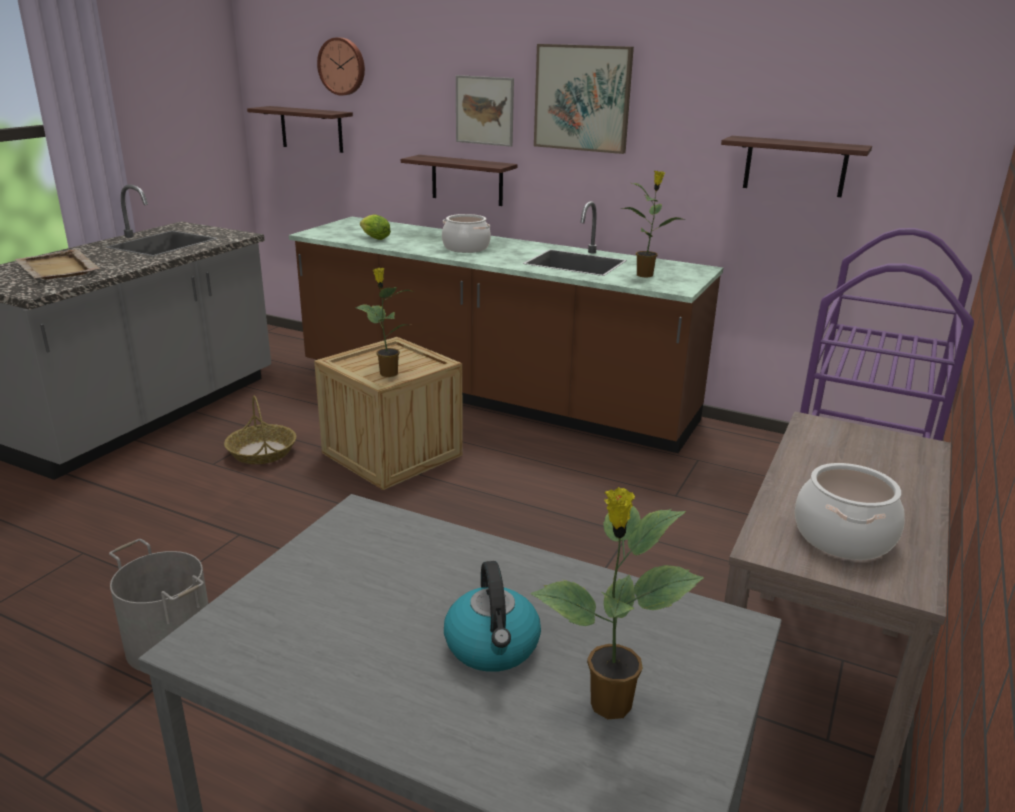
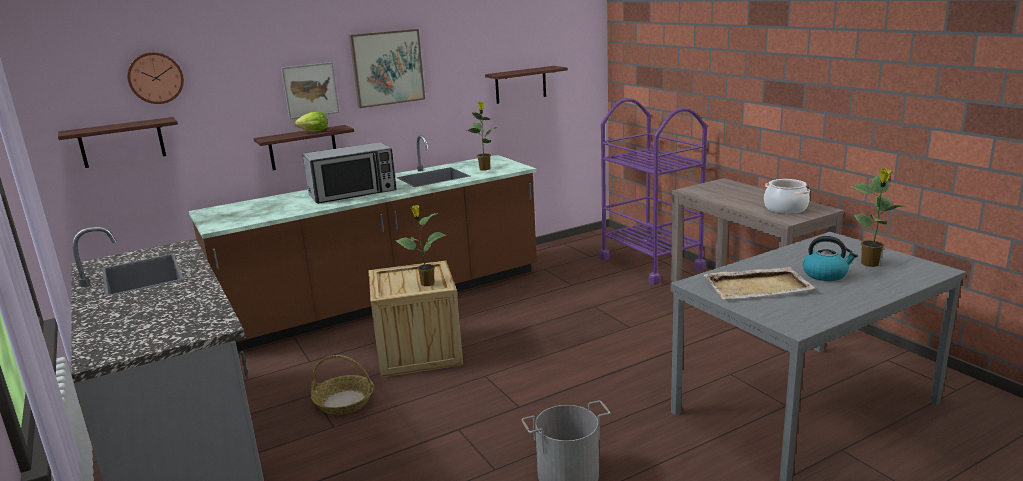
camera: 55 degrees left, 5 degrees down
beige tray [14,249,100,280] -> beige tray moved to [703,267,816,299]
lettuce [360,214,391,240] -> lettuce moved to [295,111,328,131]
cooking pot [442,214,491,253] -> microwave [303,142,397,204]

